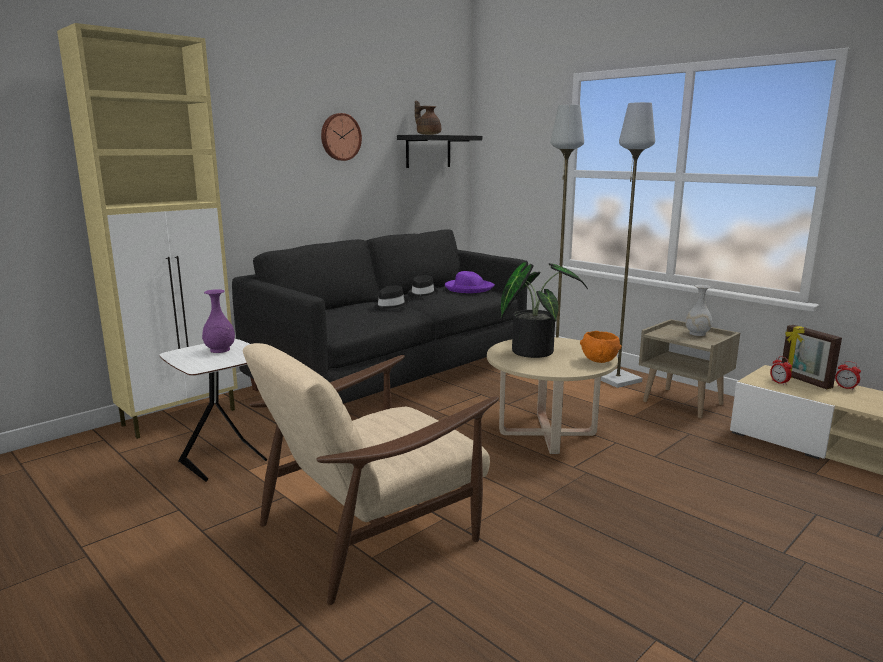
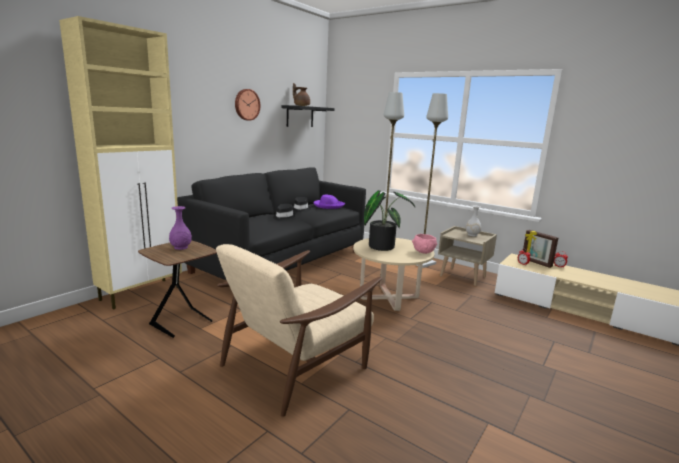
camera: 10 degrees left, 0 degrees up
white side table [159,339,267,482] -> brown side table [138,240,217,338]
orange bowl [580,331,621,363] -> pink bowl [412,234,437,254]

